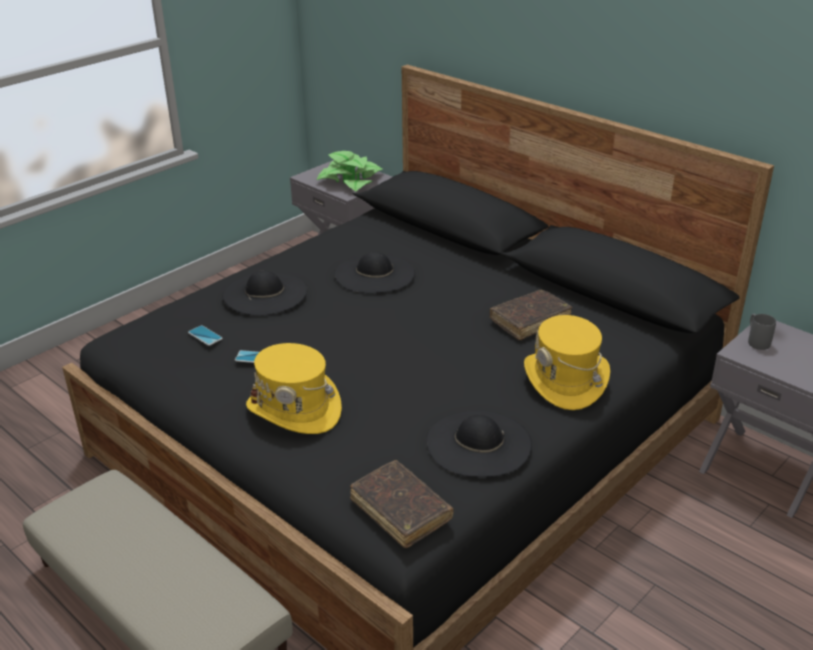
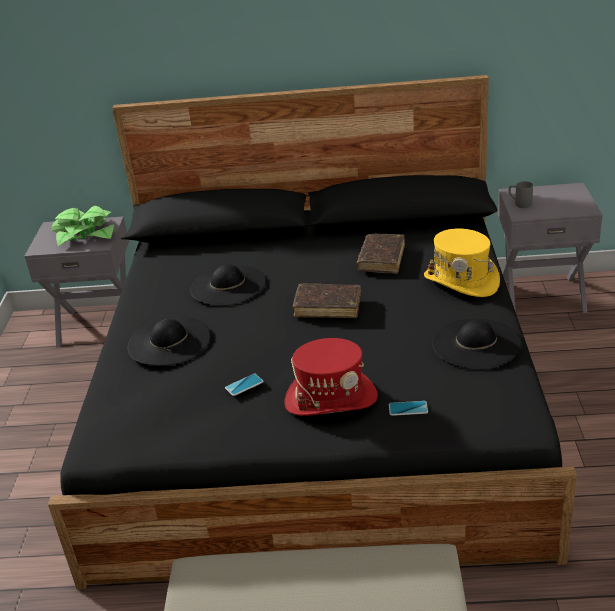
camera: 40 degrees left, 0 degrees up
phone [188,325,223,346] -> phone moved to [389,401,428,416]
yellow hat [246,343,342,434] -> red hat [284,338,378,416]
brown book [350,460,454,548] -> brown book moved to [293,284,361,318]

